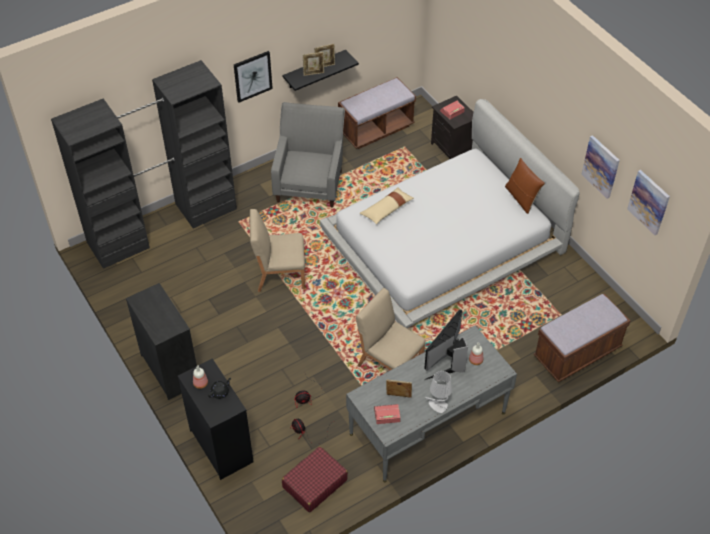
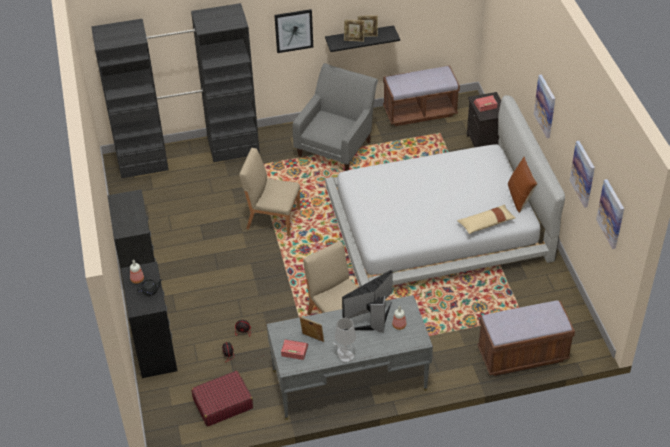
camera: 20 degrees right, 5 degrees down
beige pillow [359,187,414,224] -> beige pillow moved to [457,205,516,234]
none -> picture [534,74,555,138]

